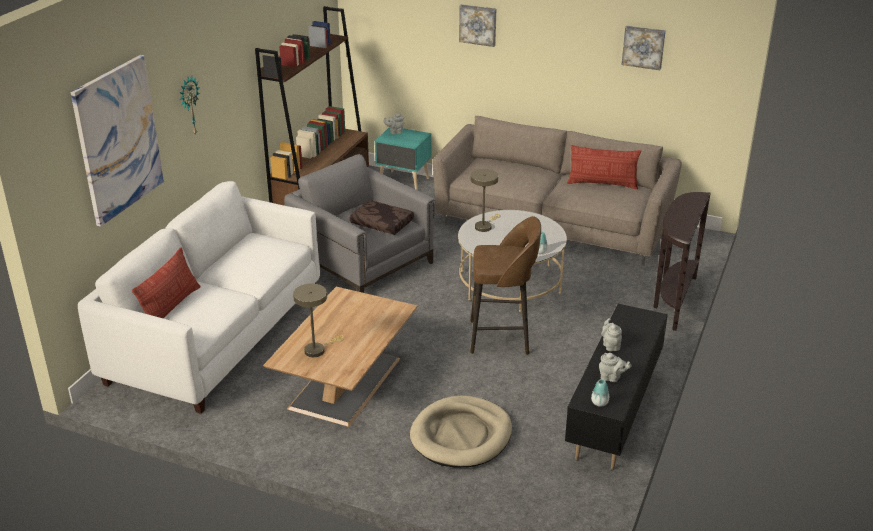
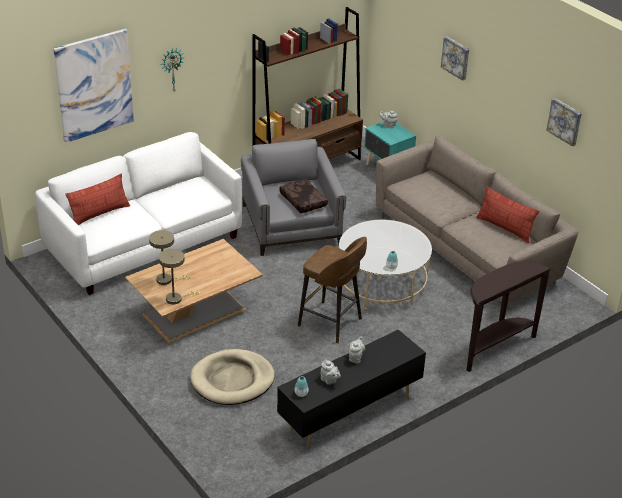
camera: 30 degrees right, 5 degrees up
beige table lamp [471,169,500,232] -> beige table lamp moved to [159,249,200,304]

